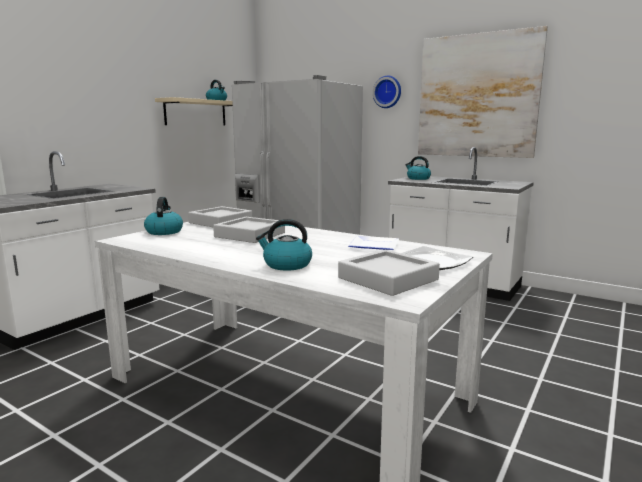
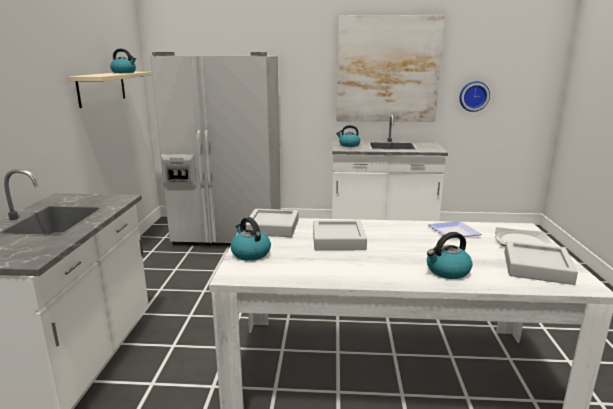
camera: 30 degrees left, 5 degrees up
wall clock [373,76,401,108] -> wall clock moved to [459,81,490,112]

